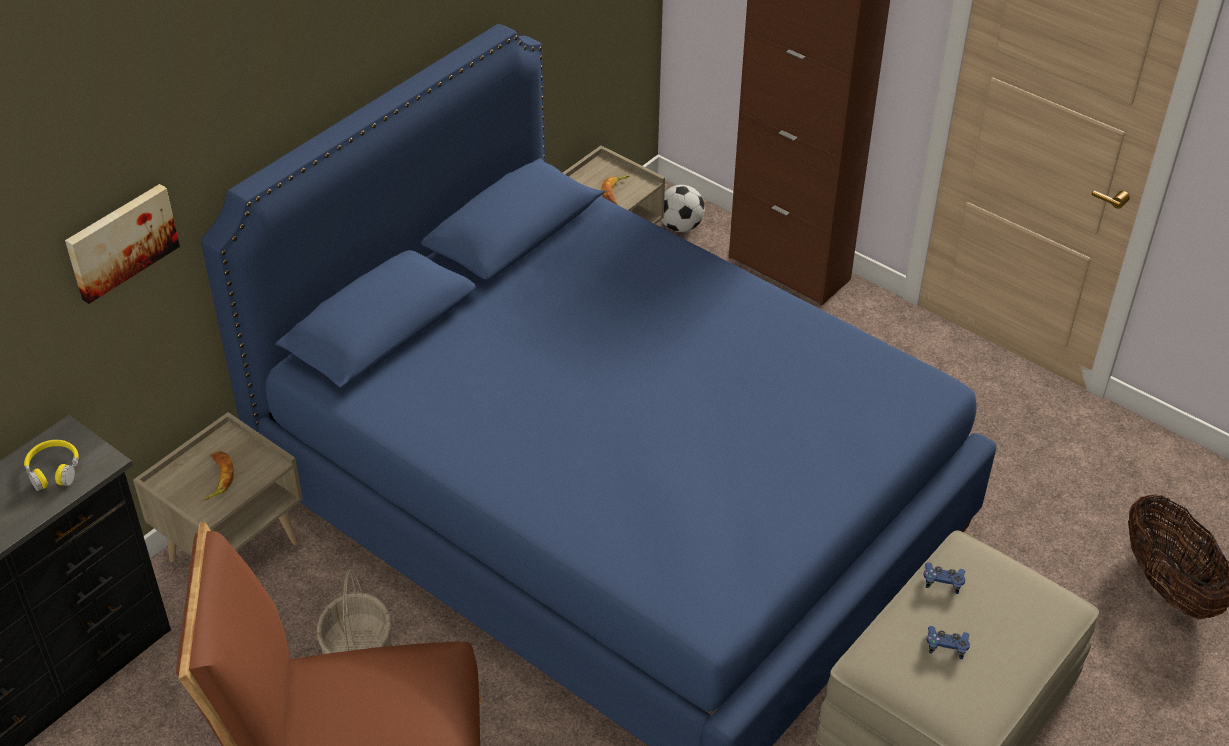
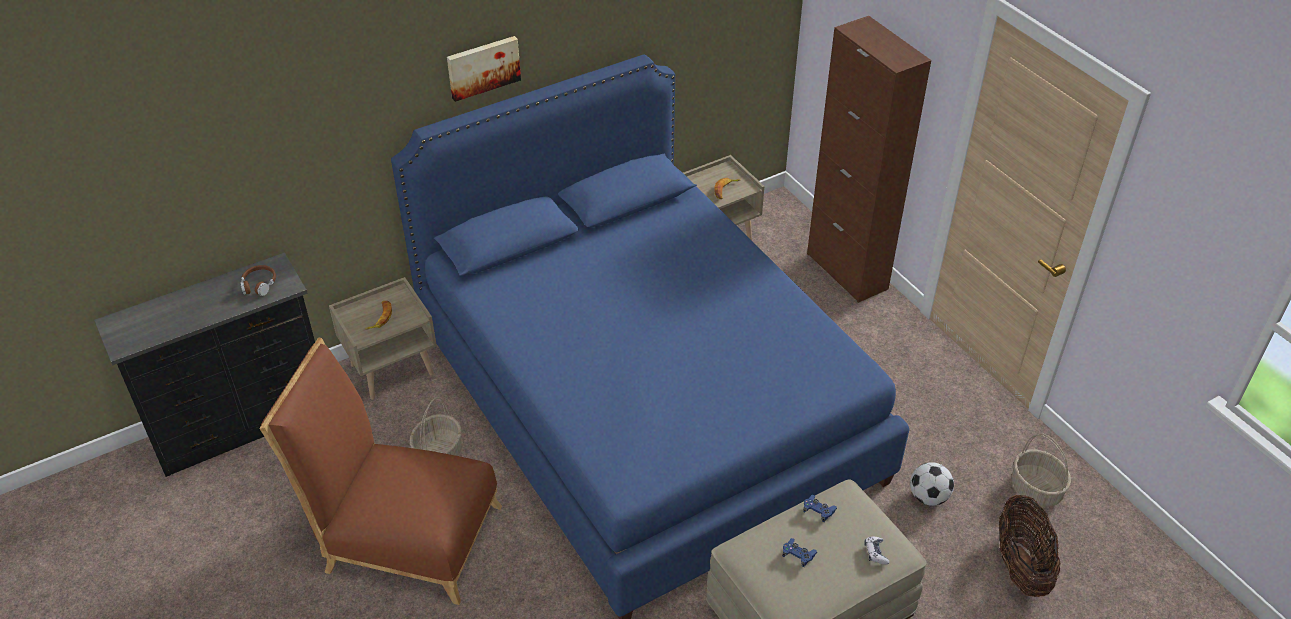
camera: 20 degrees right, 0 degrees up
yellow headphones [24,440,79,491] -> brown headphones [240,265,276,296]
picture [65,184,180,304] -> picture moved to [447,36,521,102]
football [661,185,705,232] -> football moved to [910,462,954,506]
none -> game controller [865,537,890,565]
none -> basket [1012,434,1071,507]

